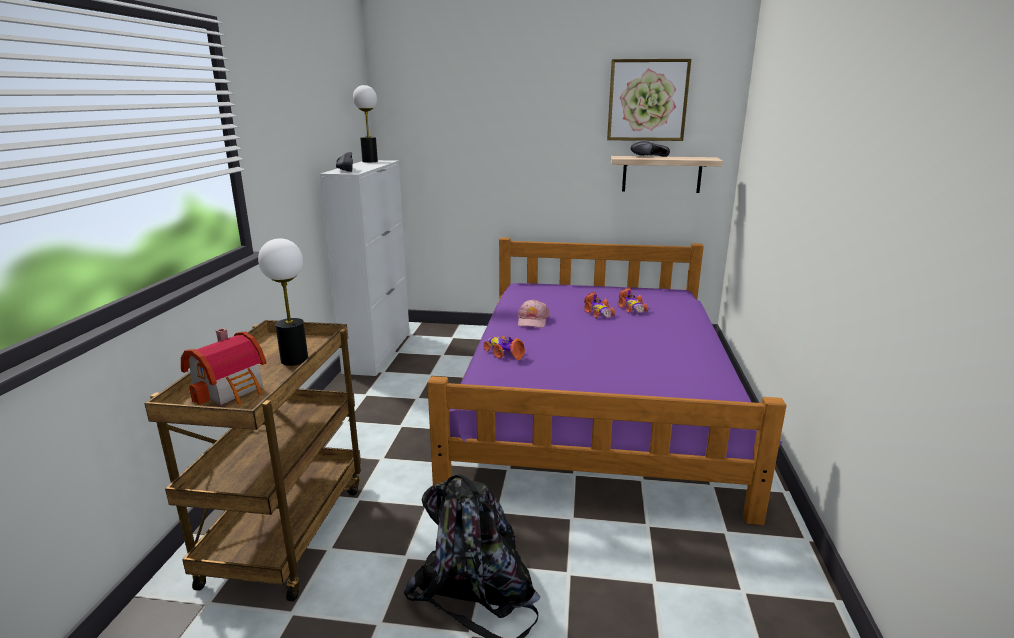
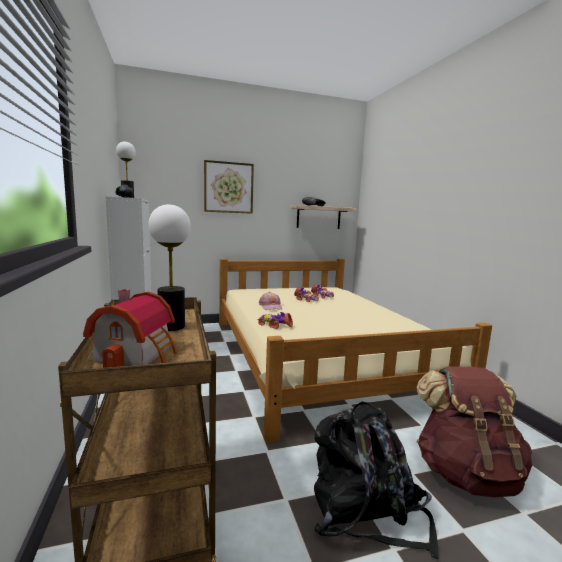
camera: 25 degrees left, 10 degrees down
purple bed [427,237,787,525] -> beige bed [219,259,492,443]
picture [607,59,691,141] -> picture moved to [204,160,254,214]
none -> brown backpack [416,366,533,498]

